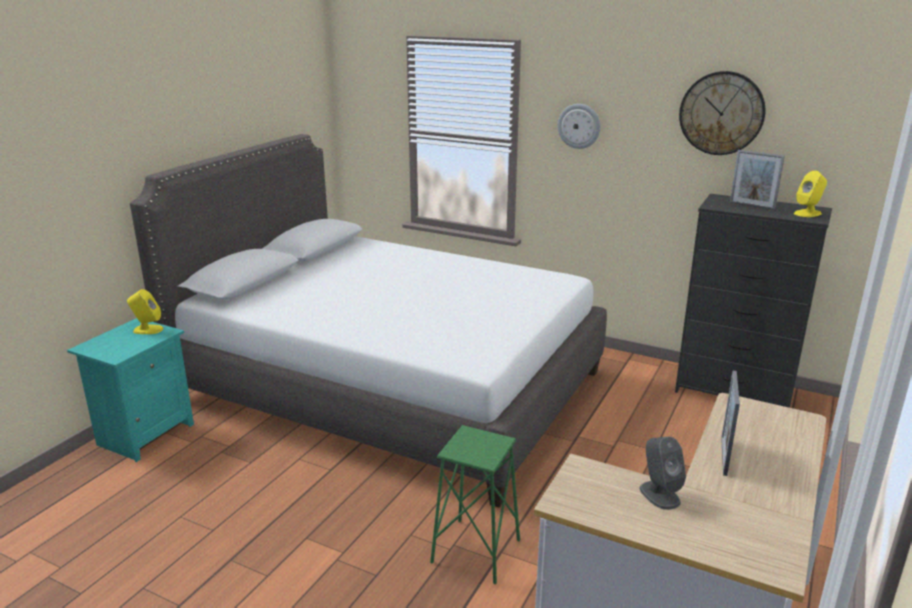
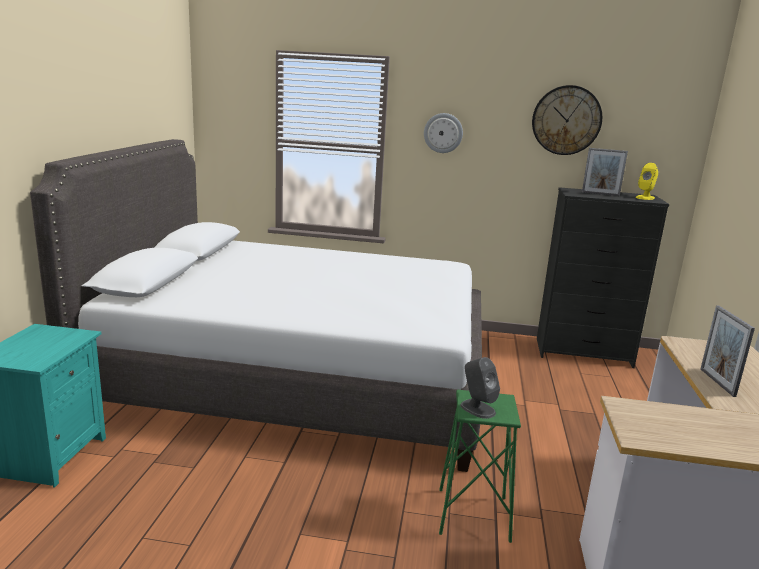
camera: 20 degrees left, 5 degrees down
yellow speaker [127,289,163,334] -> none
grey speaker [640,437,686,510] -> grey speaker moved to [460,357,500,419]

